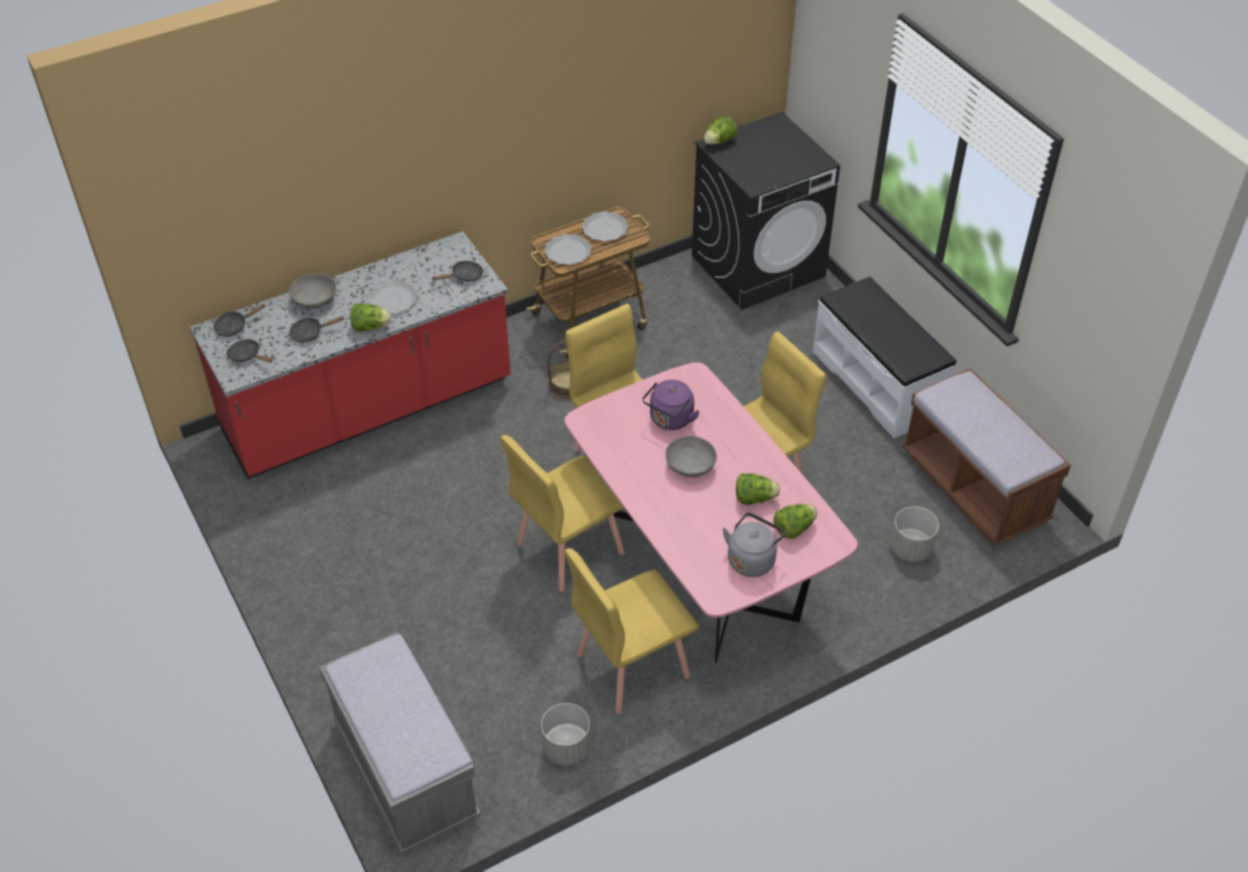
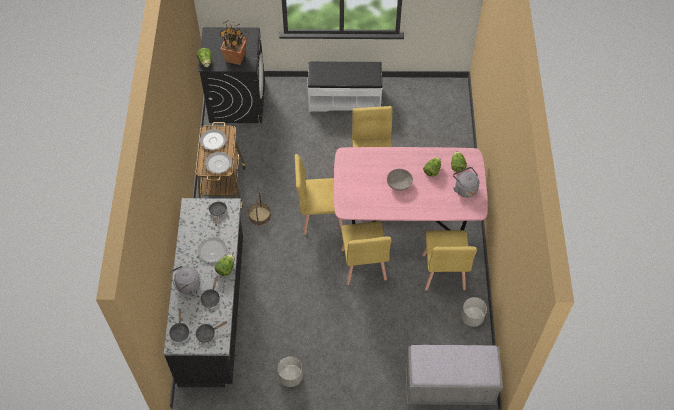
camera: 60 degrees left, 10 degrees up
red counter [189,231,511,479] -> black counter [164,198,243,387]
grey bowl [289,274,337,309] -> grey kettle [169,266,200,294]
purple kettle [642,380,700,430] -> none
grey planter [890,506,939,562] -> grey planter moved to [277,357,303,387]
brown bench [902,368,1071,546] -> none
none -> potted plant [219,20,247,65]

